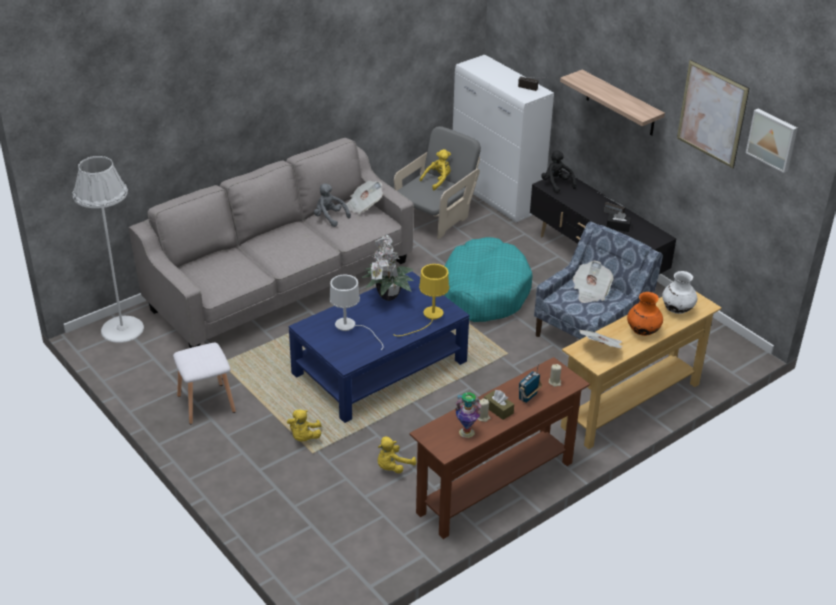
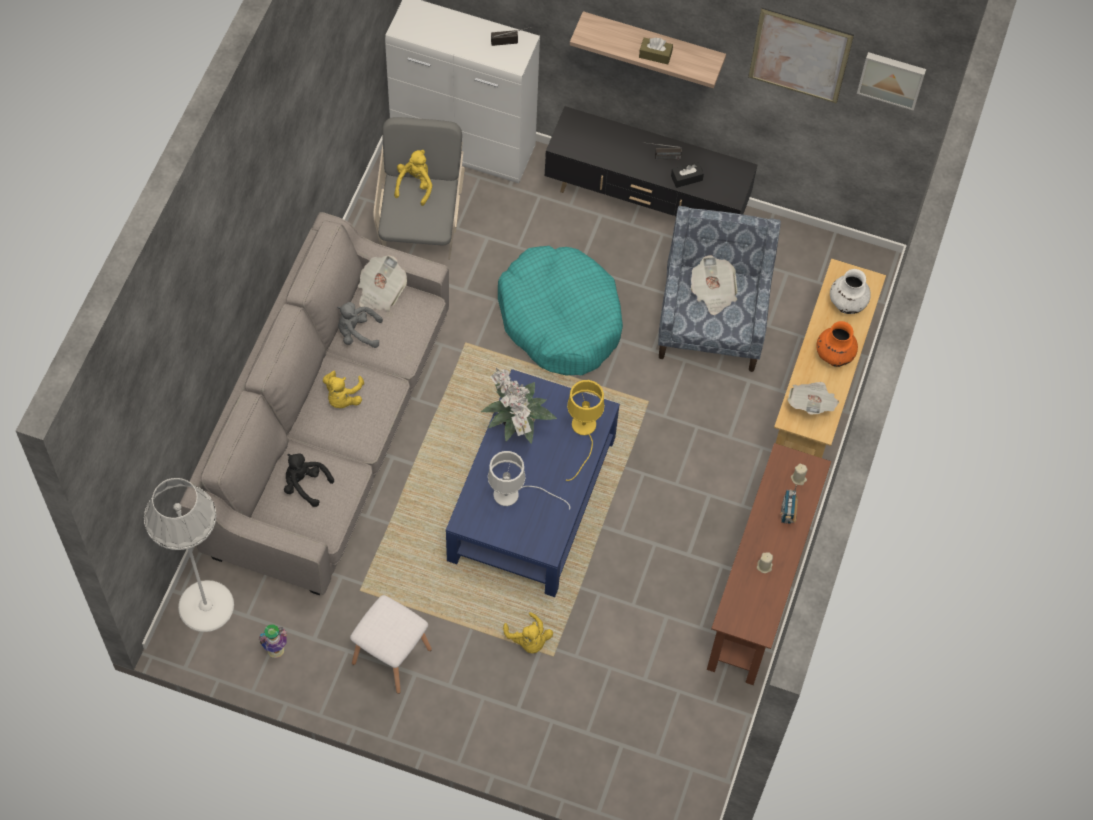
camera: 35 degrees left, 25 degrees up
yellow plush toy [378,436,416,474] -> yellow plush toy moved to [323,371,364,408]
vase [455,392,481,438] -> vase moved to [259,625,287,658]
brown tissue box [484,390,514,420] -> brown tissue box moved to [639,37,673,65]
black plush toy [541,150,576,193] -> black plush toy moved to [284,453,334,507]

